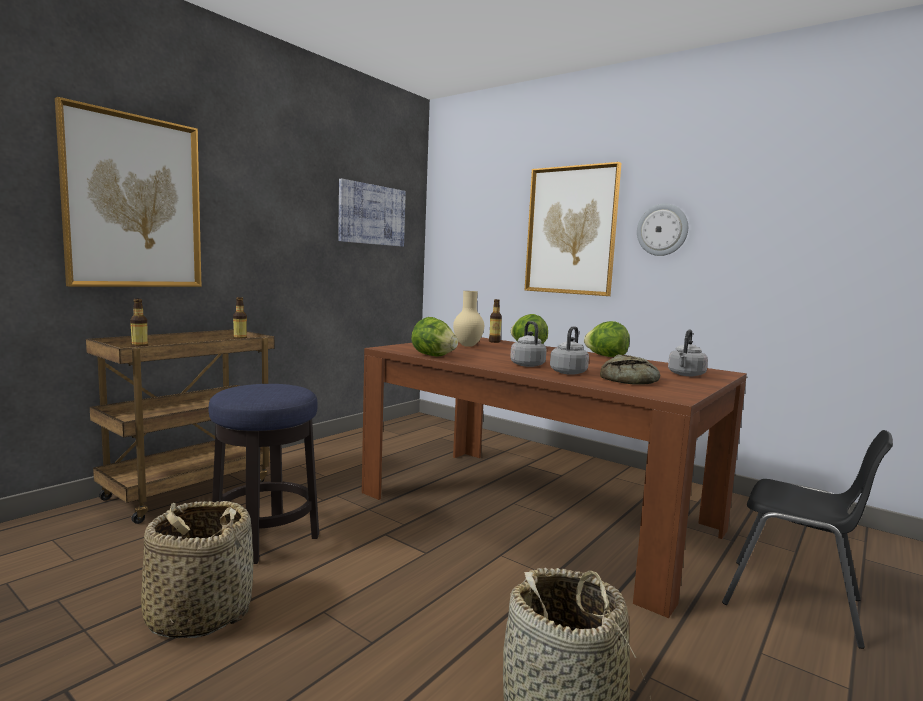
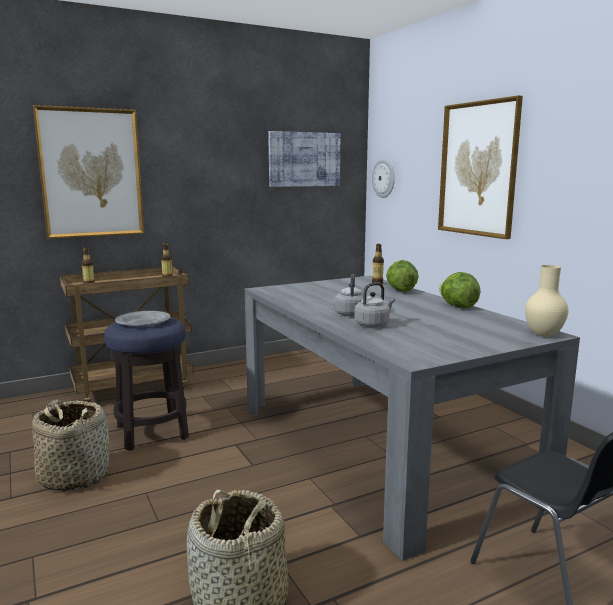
camera: 25 degrees right, 5 degrees up
brown dining table [362,337,747,618] -> grey dining table [245,276,580,561]
lettuce [411,317,458,357] -> none
beige vase [453,291,484,347] -> beige vase moved to [525,265,568,337]
bread [600,354,660,385] -> none
wall clock [637,204,688,256] -> wall clock moved to [372,159,395,198]
grey kettle [668,329,708,376] -> none
none -> grey plate [115,311,170,326]

